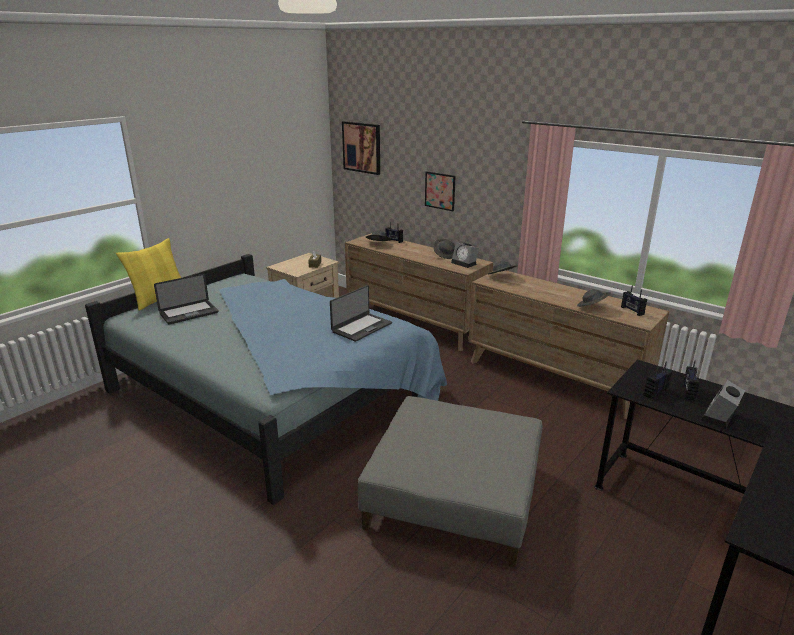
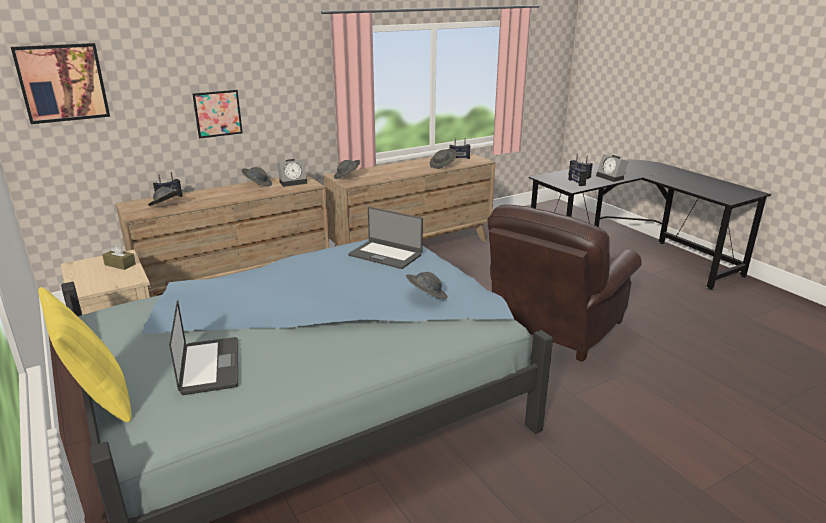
camera: 70 degrees left, 0 degrees up
laptop [330,285,392,342] -> laptop turned 150 degrees clockwise [348,207,423,269]
grey ottoman [358,396,543,567] -> brown armchair [488,205,642,362]
none -> grey hat [406,272,448,299]

